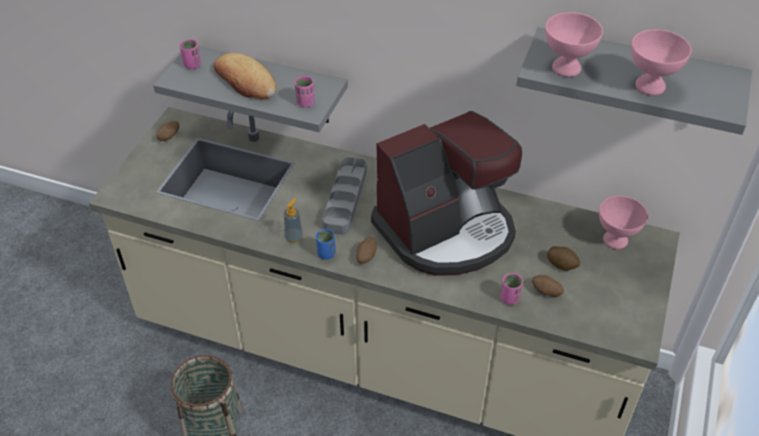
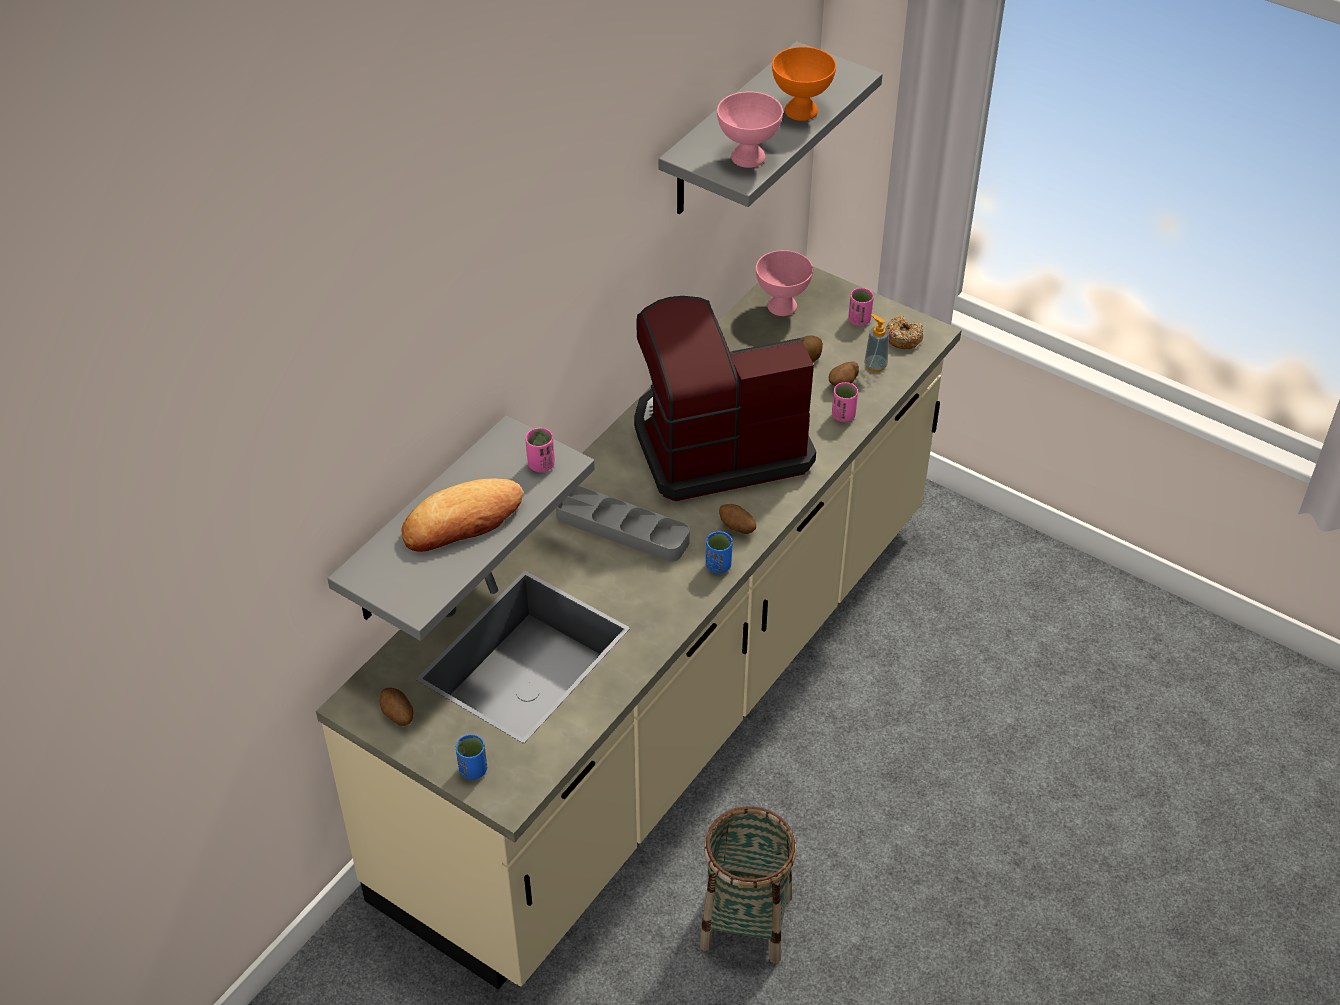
camera: 75 degrees left, 0 degrees up
pink cup [179,39,201,69] -> pink cup moved to [848,288,874,326]
soap dispenser [284,198,303,243] -> soap dispenser moved to [864,314,889,372]
coffee machine [371,111,522,276] -> coffee machine turned 90 degrees counterclockwise [634,296,816,501]
pink bowl [631,29,692,95] -> orange bowl [772,47,836,121]
none -> blue cup [456,734,487,780]
none -> donut [885,316,923,349]

